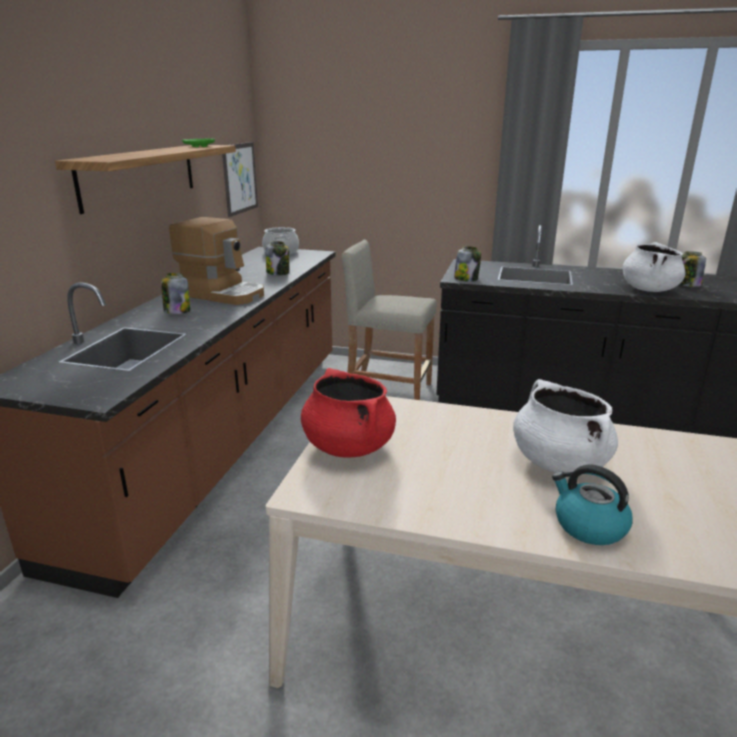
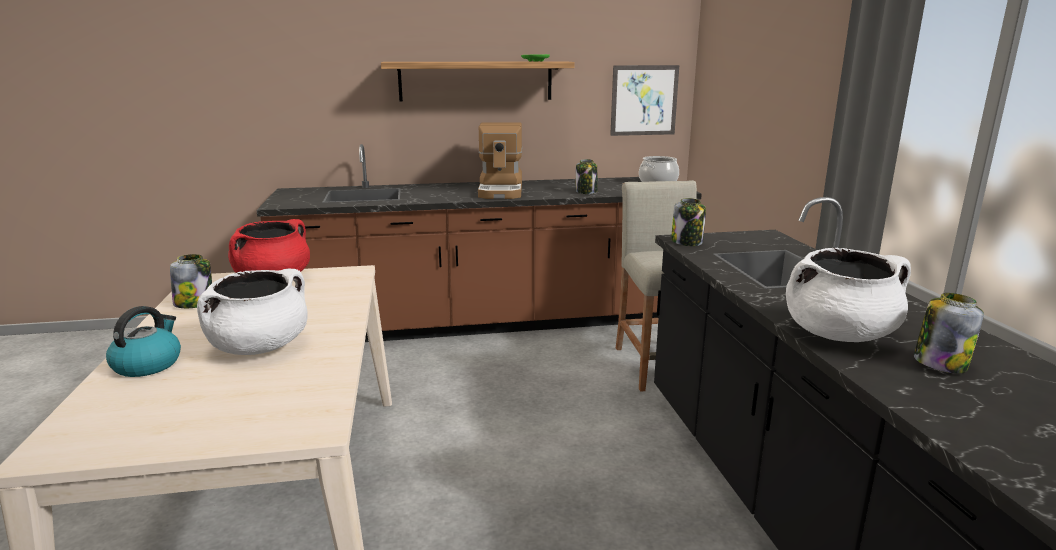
camera: 65 degrees right, 5 degrees down
jar [161,273,190,314] -> jar moved to [170,254,212,308]

